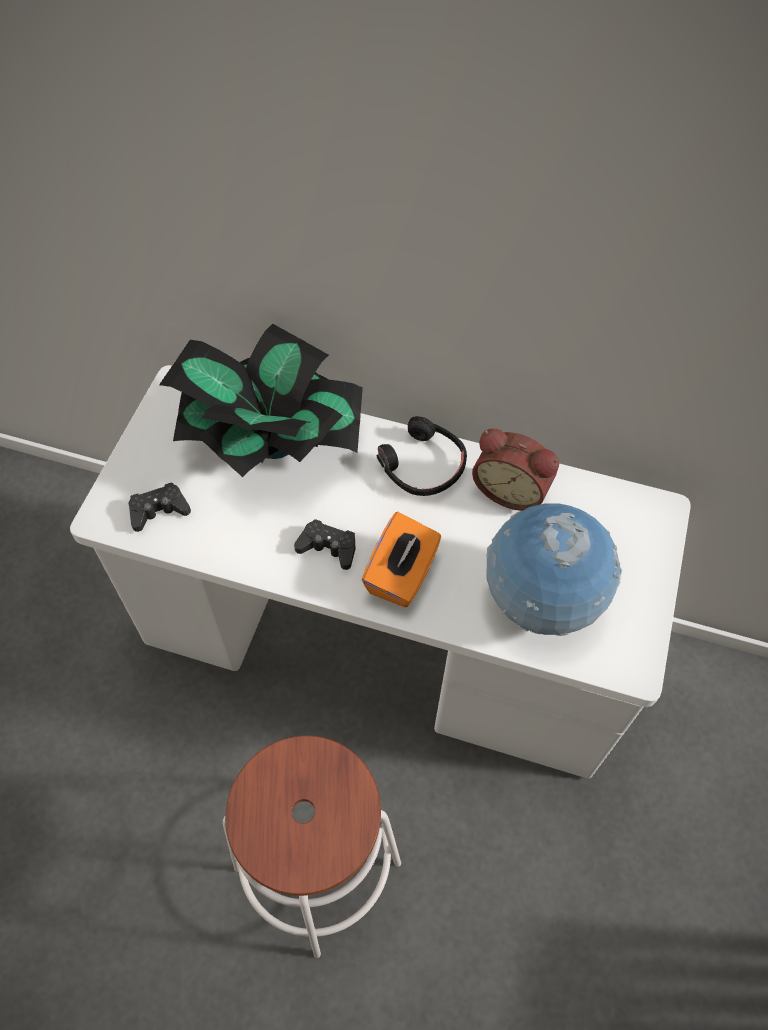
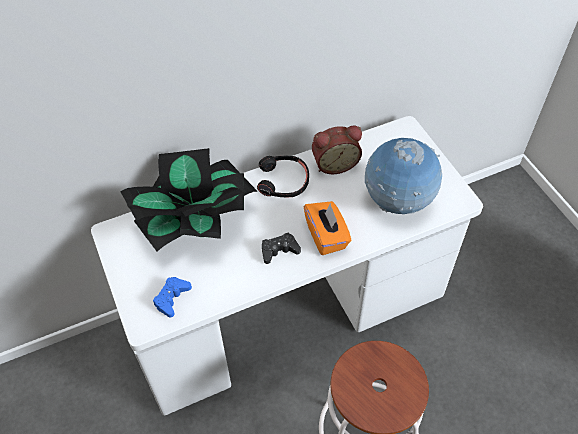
camera: 40 degrees left, 5 degrees down
black game controller [129,482,191,532] -> blue game controller [153,277,192,317]

